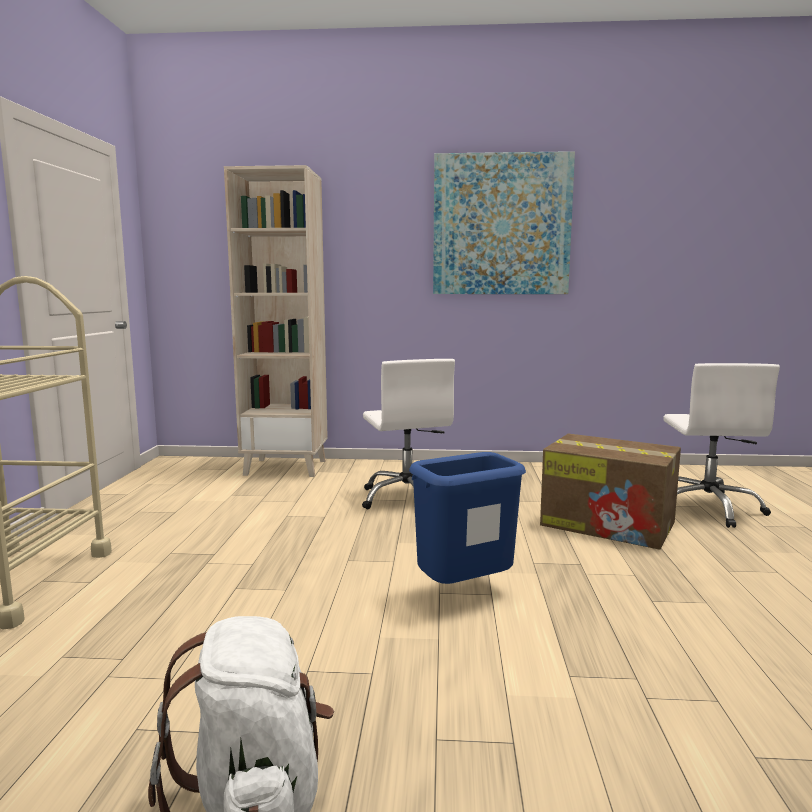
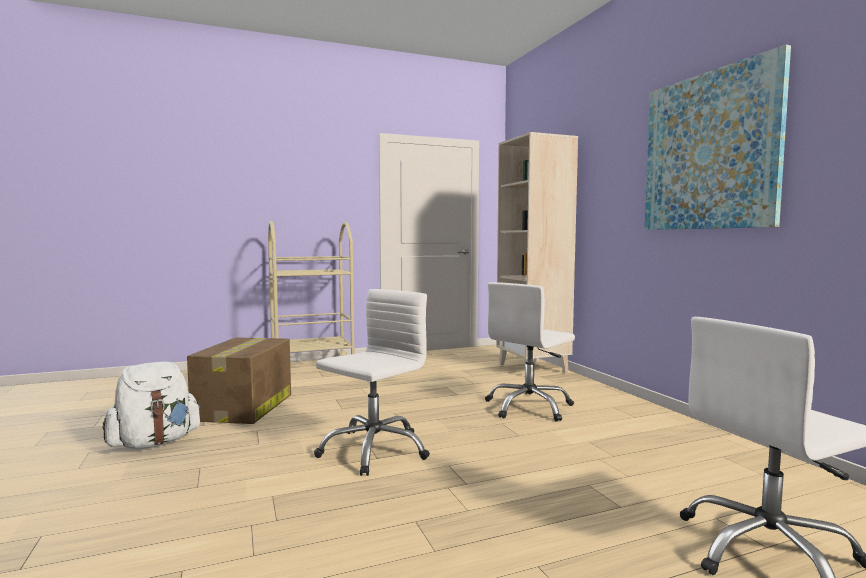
camera: 65 degrees right, 5 degrees down
blue trash can [409,452,526,584] -> white office chair [314,289,430,476]
cardboard box [540,434,681,550] -> cardboard box moved to [187,337,291,424]

